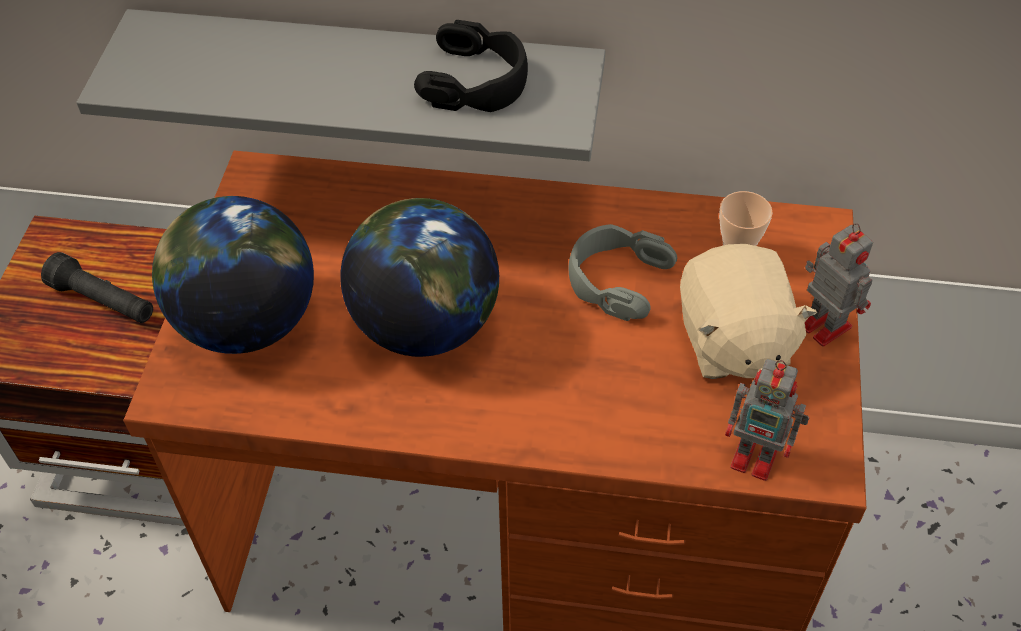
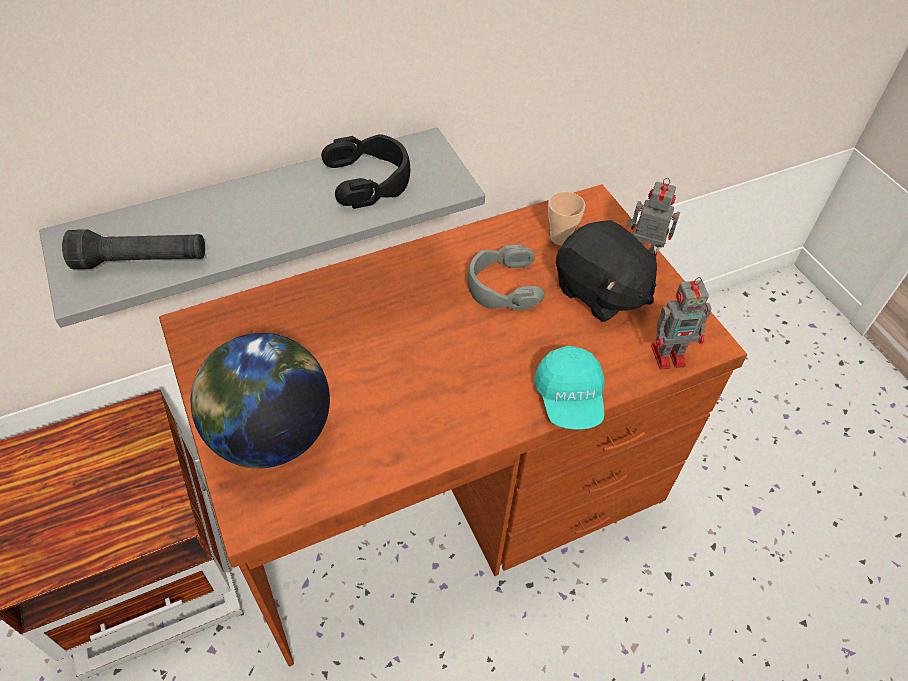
camera: 35 degrees left, 0 degrees up
black flashlight [41,252,153,323] -> black flashlight moved to [62,229,205,269]
globe [340,198,499,357] -> none
beige plush toy [680,244,817,379] -> black plush toy [556,220,662,322]
none -> turquoise cap [534,346,604,429]

